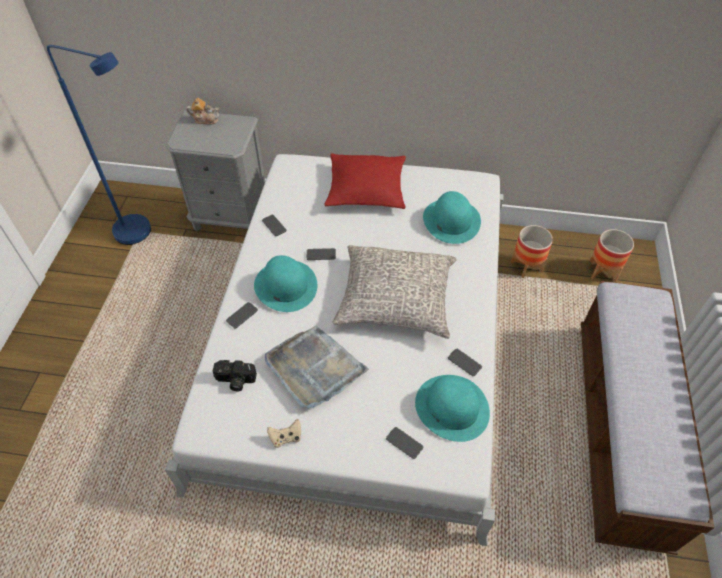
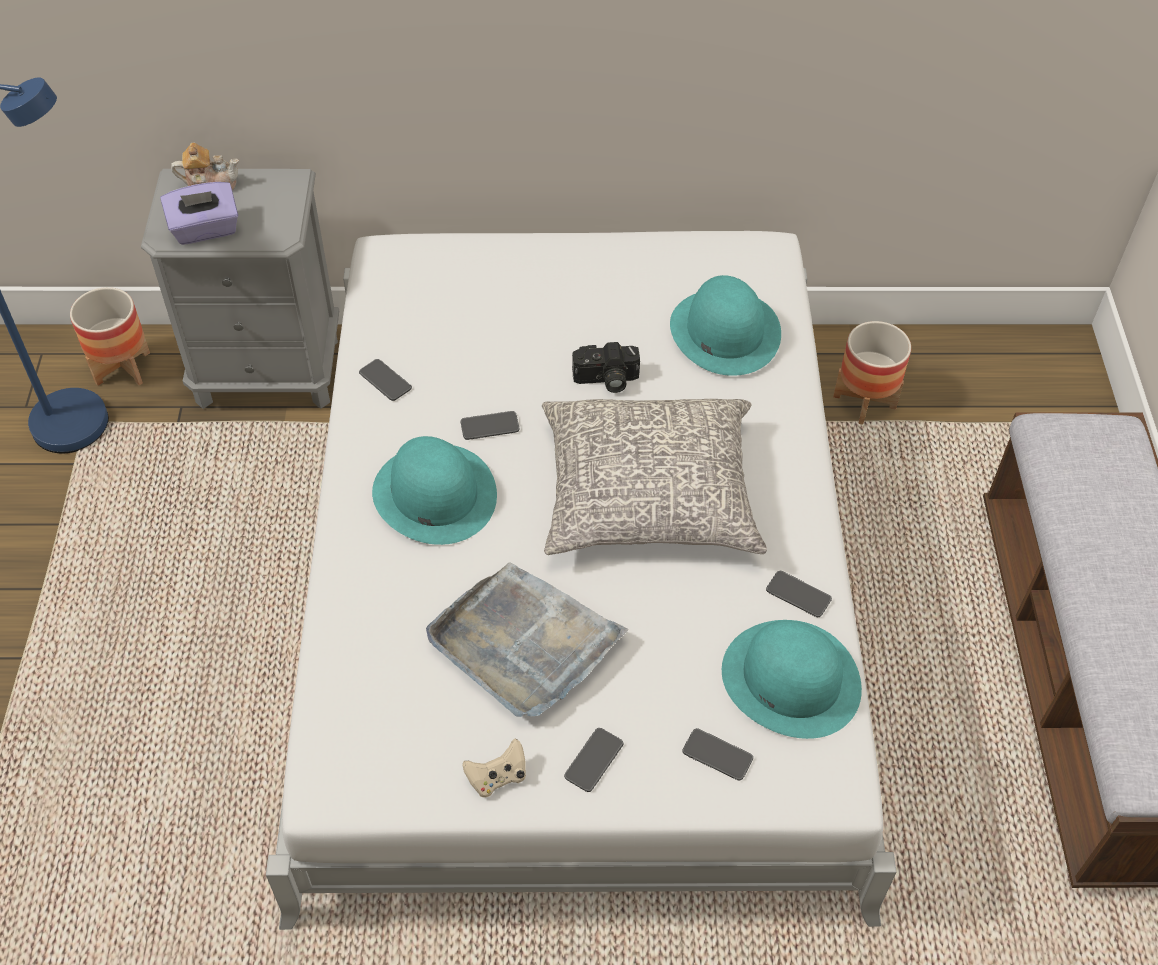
camera: 10 degrees left, 0 degrees up
camera [213,360,257,391] -> camera moved to [572,342,640,393]
phone [226,302,258,328] -> phone moved to [564,728,623,792]
red pillow [324,153,406,209] -> none
planter [590,229,634,282] -> planter moved to [70,287,150,386]
none -> purple tissue box [160,182,238,245]

